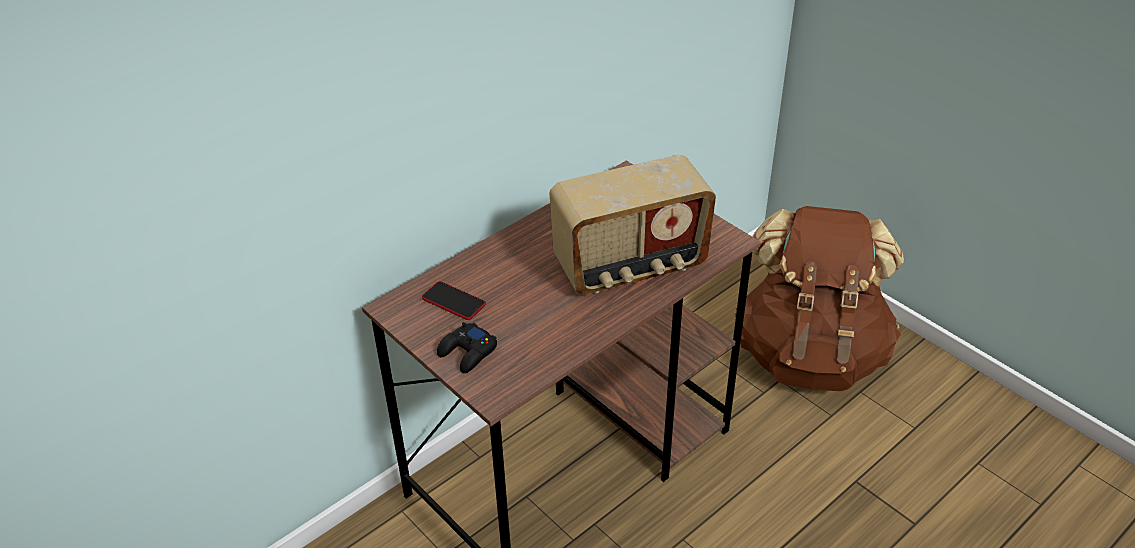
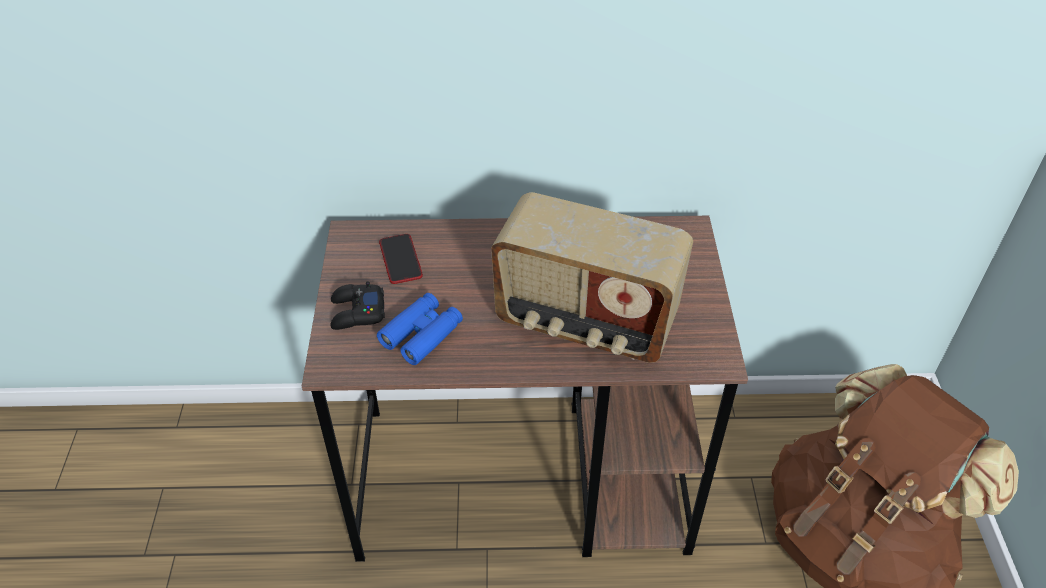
camera: 40 degrees right, 5 degrees up
none -> blue binoculars [377,293,463,365]

